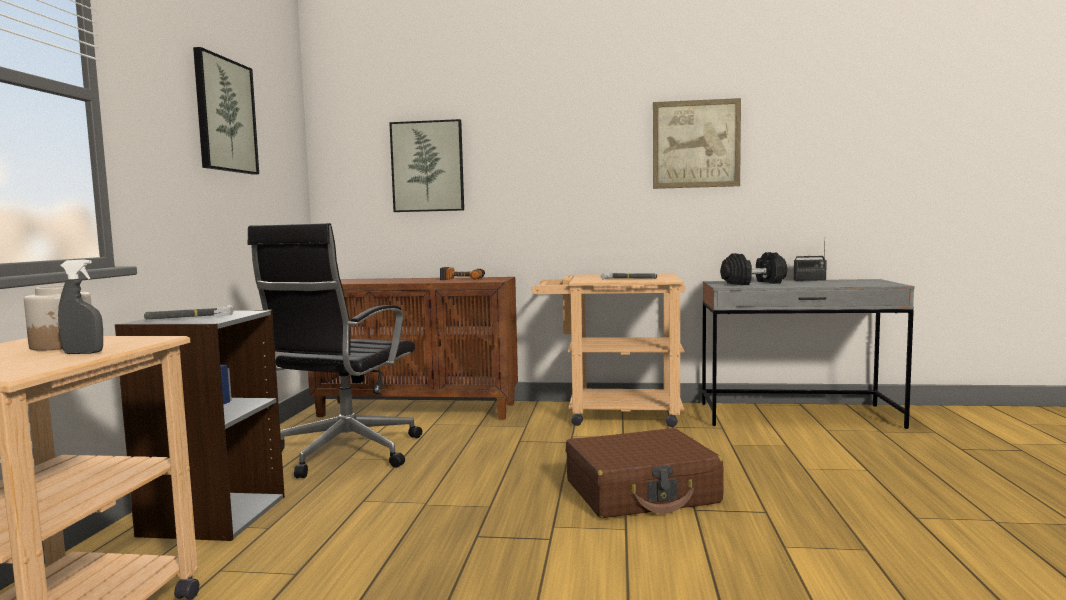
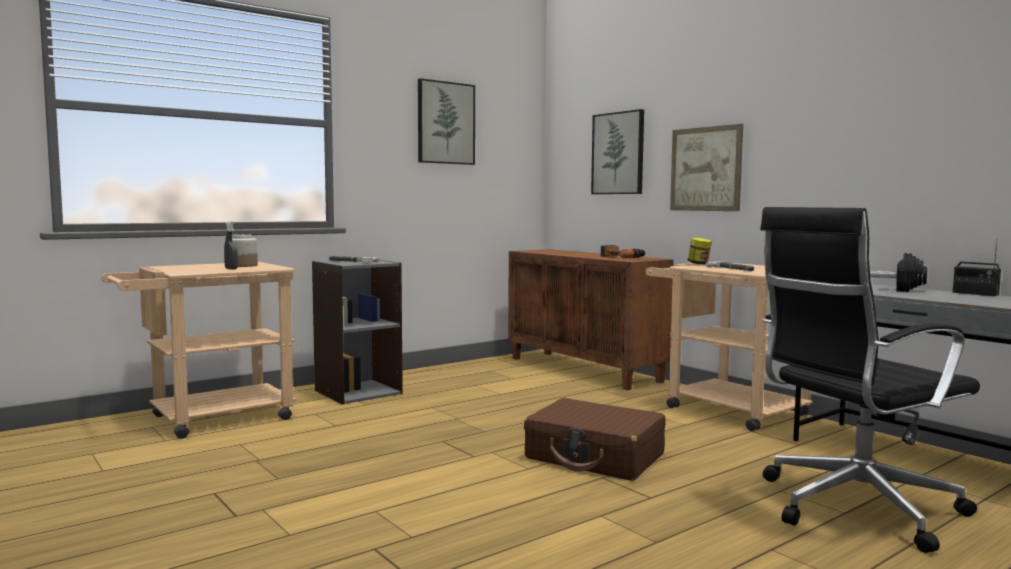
camera: 45 degrees right, 0 degrees up
black office chair [247,223,422,478] -> black office chair moved to [760,207,980,553]
picture [653,98,741,189] -> picture moved to [670,124,743,211]
none -> jar [687,238,712,265]

